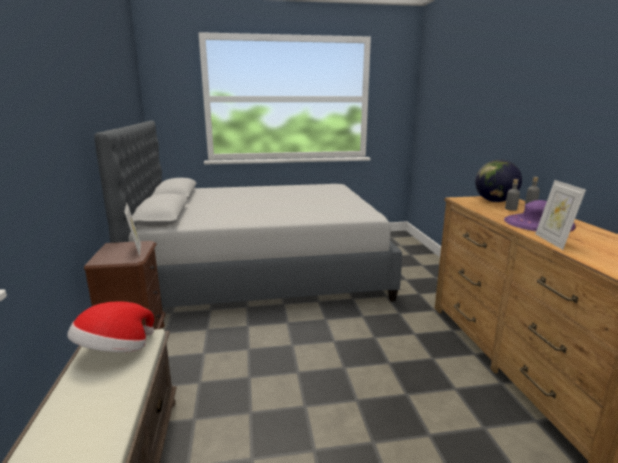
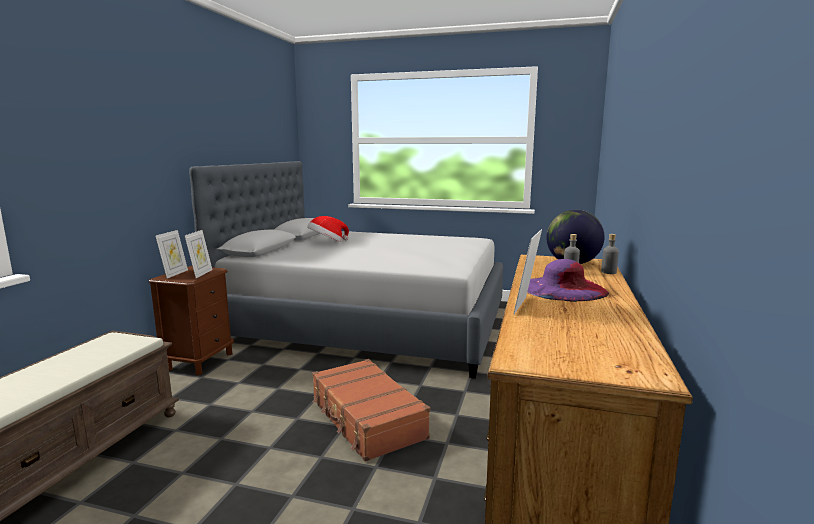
camera: 25 degrees right, 5 degrees down
hat [67,302,154,352] -> hat moved to [307,216,349,242]
none -> picture frame [155,230,188,278]
none -> brown suitcase [312,359,430,462]

